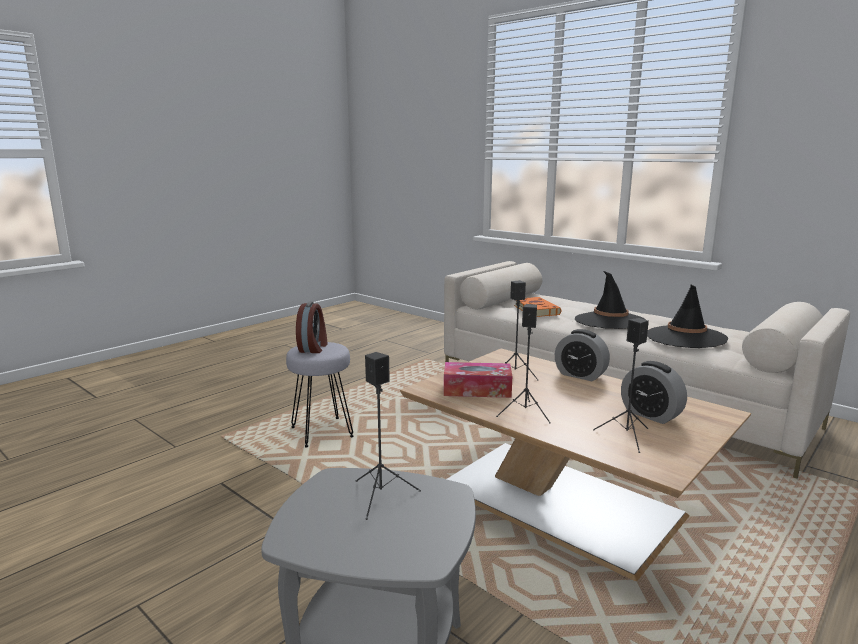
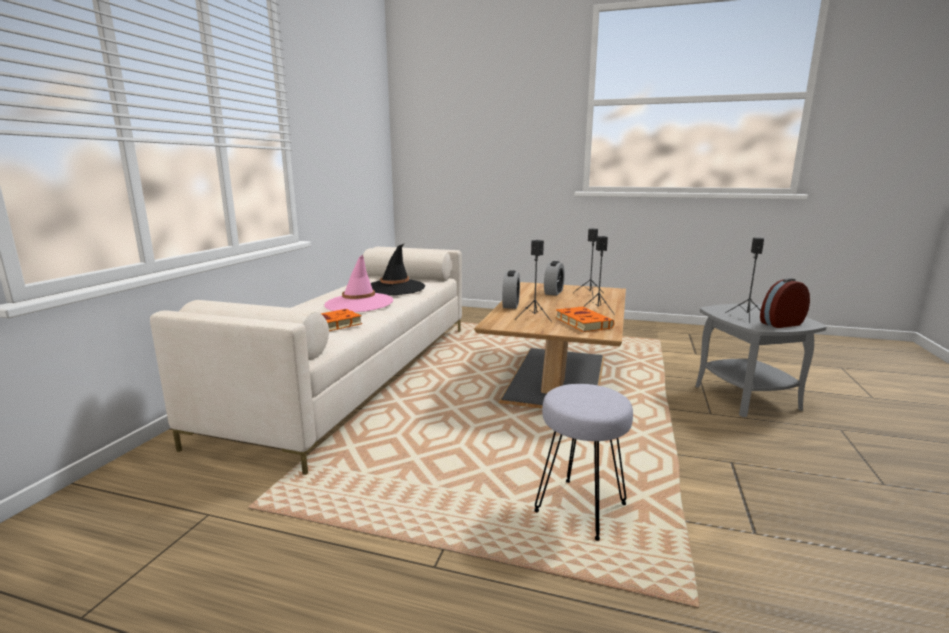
camera: 115 degrees left, 0 degrees up
alarm clock [296,302,328,353] -> alarm clock moved to [760,278,810,328]
tissue box [444,362,512,398] -> orange book [555,307,614,332]
black hat [575,271,646,329] -> pink hat [324,255,393,312]

